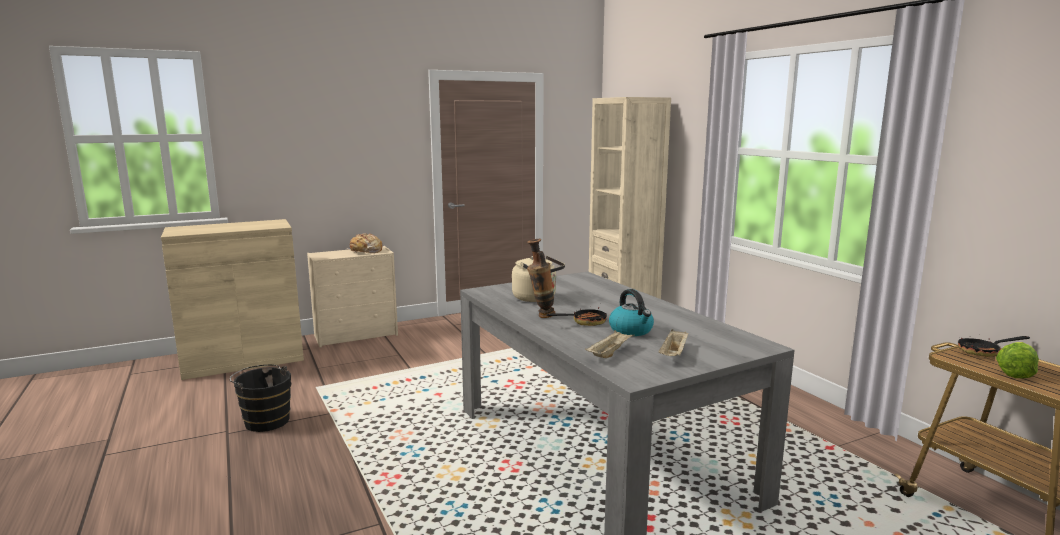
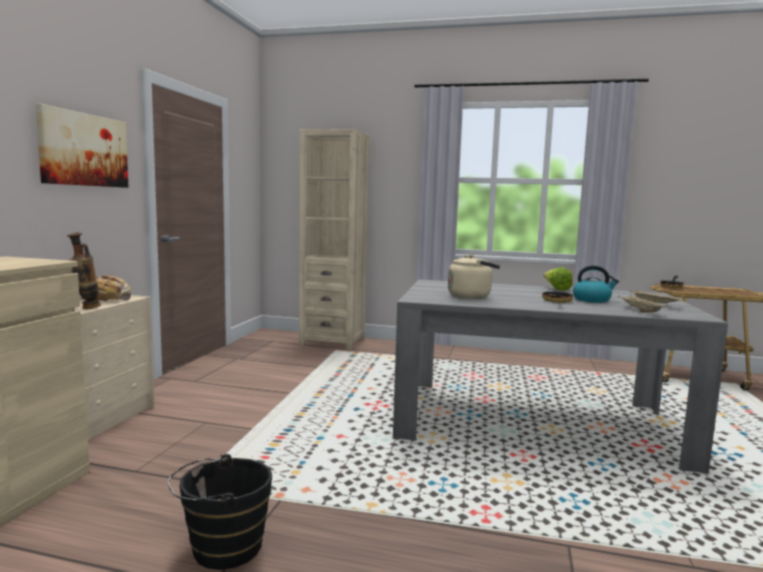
camera: 50 degrees left, 5 degrees down
vase [527,239,555,318] -> vase moved to [67,233,101,309]
lettuce [996,342,1039,378] -> lettuce moved to [543,267,573,291]
none -> picture [36,104,128,188]

